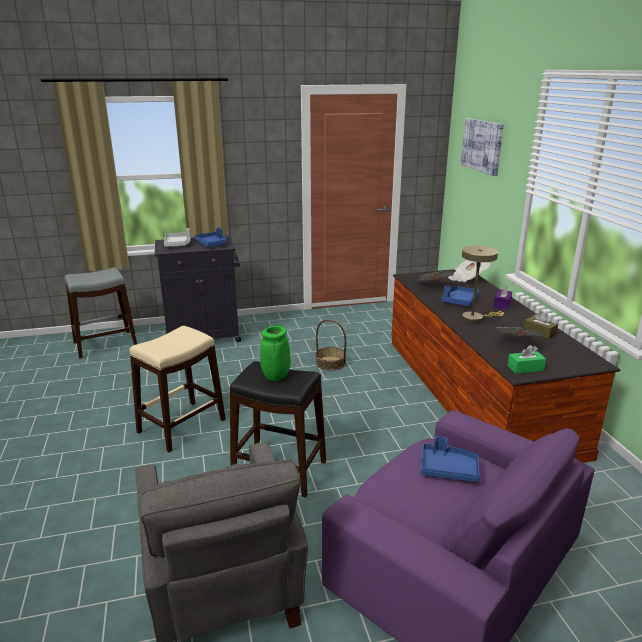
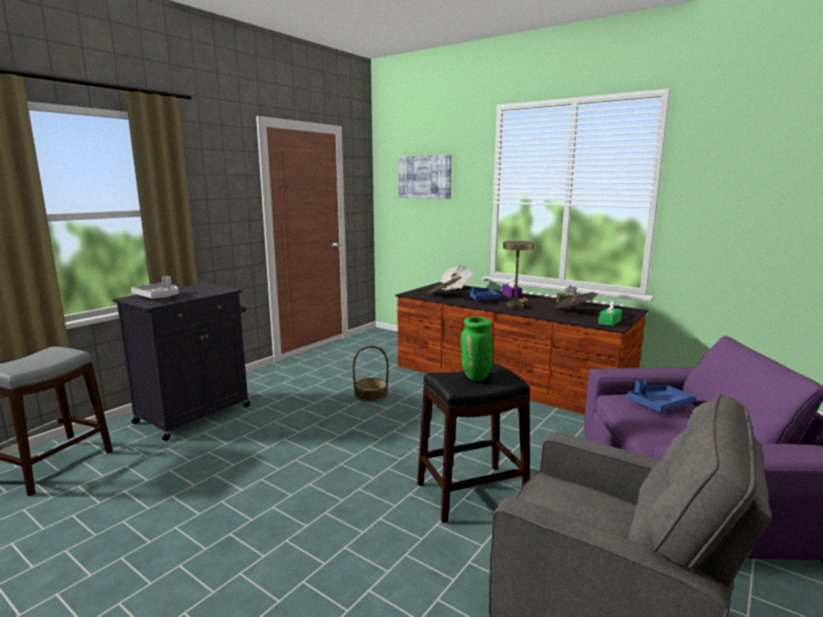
camera: 40 degrees left, 10 degrees down
beige stool [129,326,226,452] -> none
blue tray [195,227,226,247] -> none

